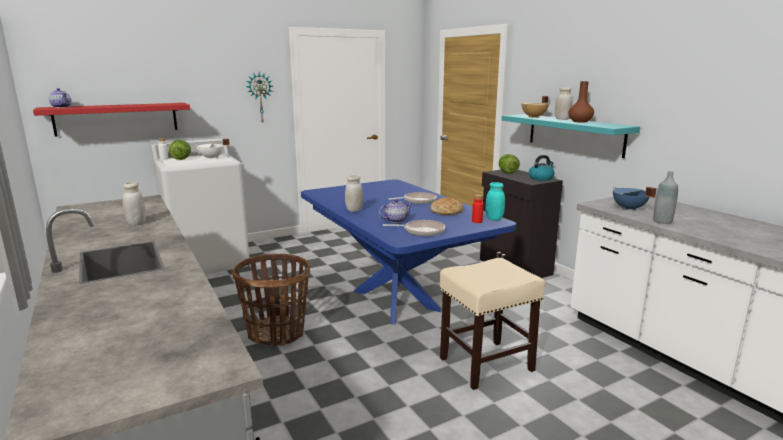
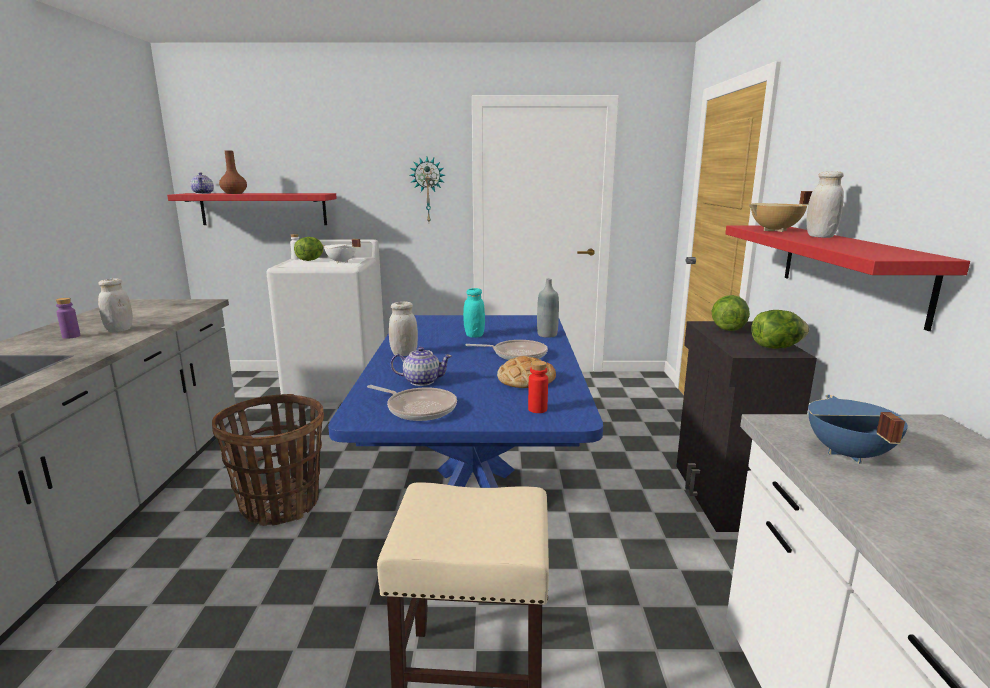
camera: 30 degrees right, 0 degrees up
turquoise jar [486,182,505,221] -> turquoise jar moved to [463,288,485,338]
turquoise shelf [501,114,640,158] -> red shelf [725,225,970,331]
kettle [529,155,554,181] -> lettuce [751,310,809,349]
brown vase [568,81,594,123] -> brown vase moved to [219,151,247,194]
grey bottle [653,171,678,224] -> grey bottle moved to [537,279,559,338]
none -> purple bottle [56,298,80,339]

